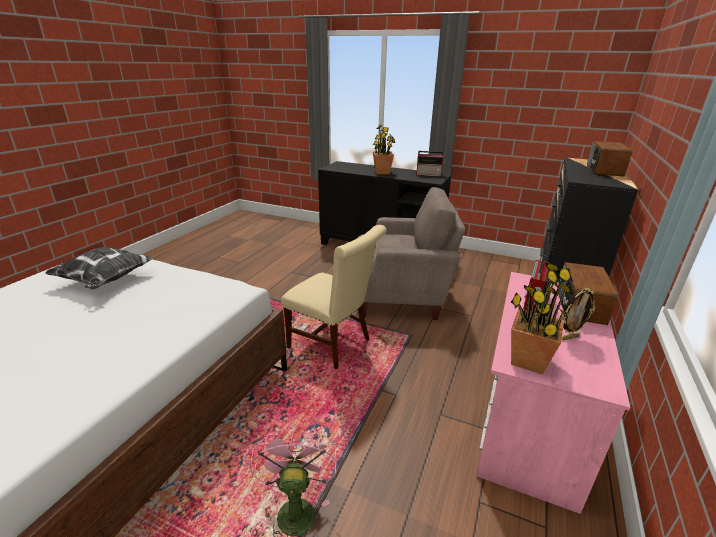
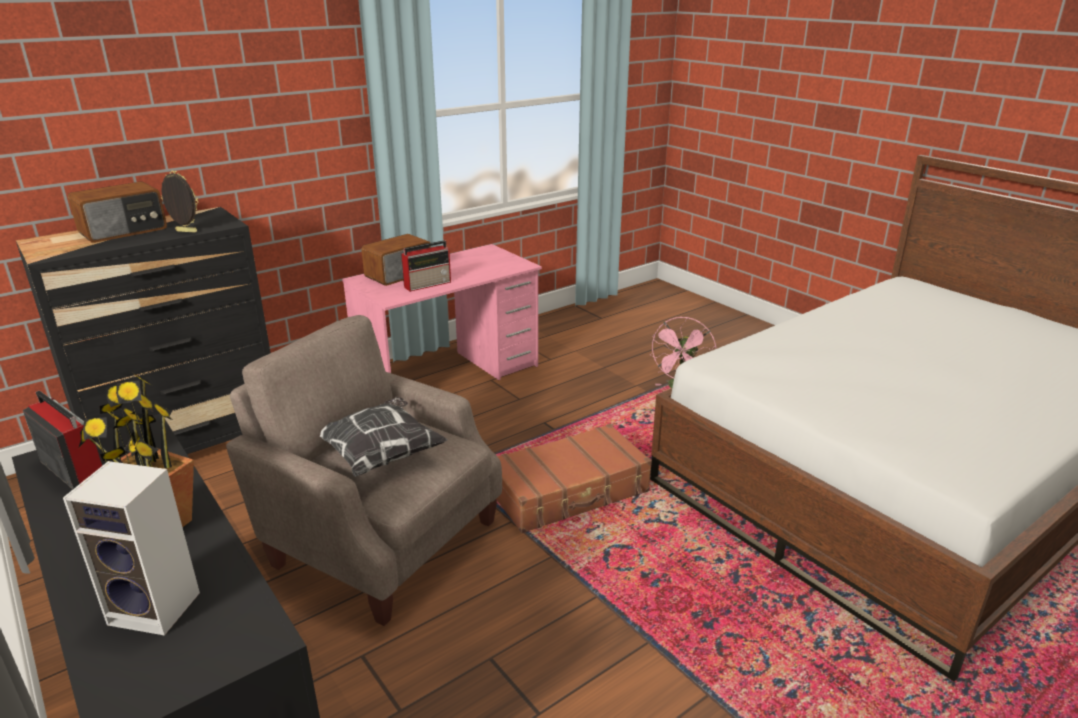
camera: 150 degrees left, 0 degrees up
pillow [45,247,153,289] -> pillow moved to [320,396,448,477]
beige chair [281,225,387,369] -> brown suitcase [497,424,652,533]
potted plant [511,263,573,375] -> none
picture frame [562,288,595,340] -> picture frame moved to [161,171,198,233]
none -> speaker [63,461,200,636]

